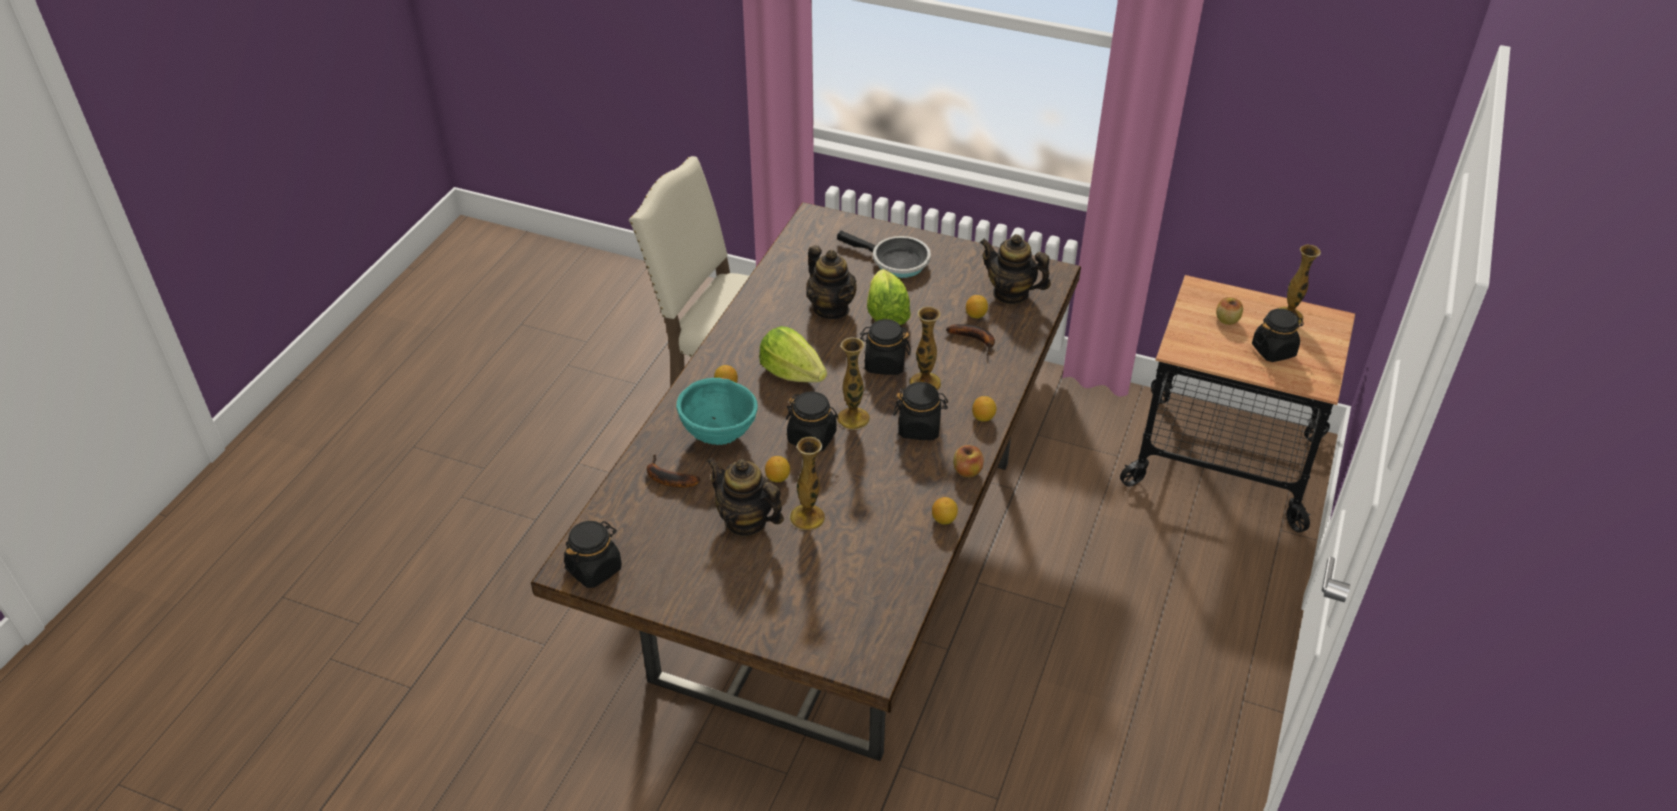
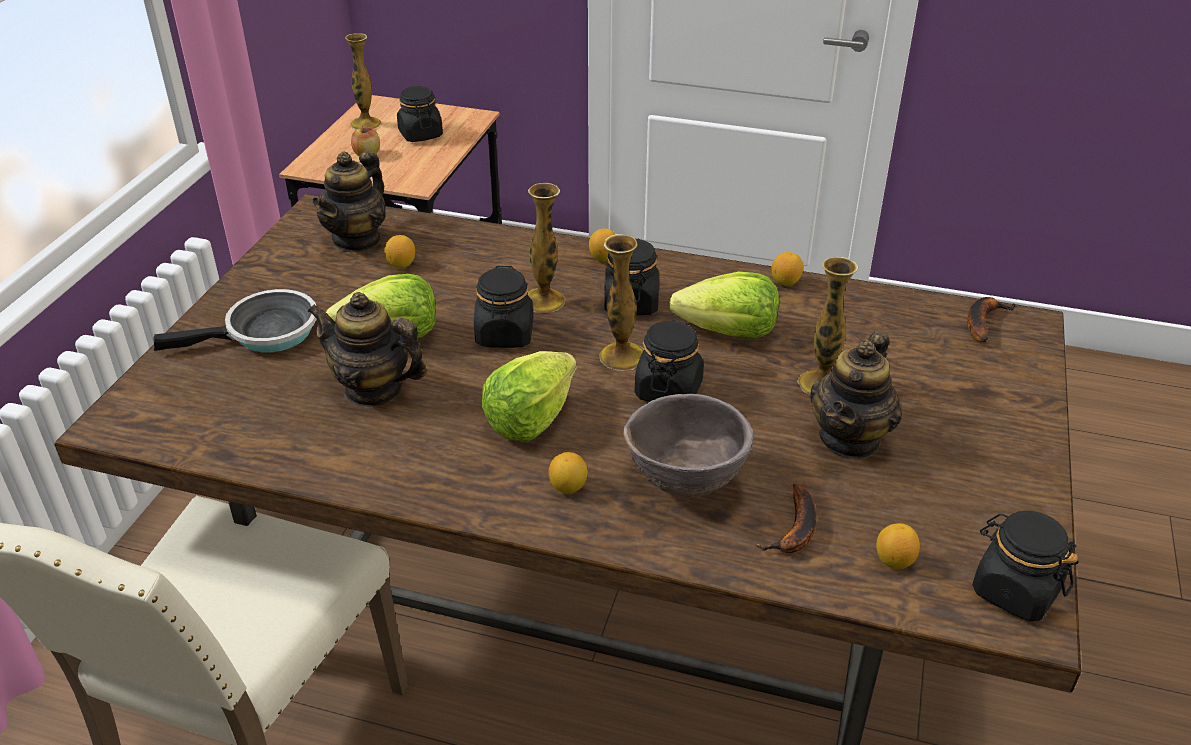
camera: 95 degrees left, 5 degrees down
turquoise bowl [676,378,758,445] -> brown bowl [623,394,754,499]
lemon [765,456,790,482] -> lemon moved to [877,523,920,569]
teapot [806,245,857,319] -> teapot turned 120 degrees counterclockwise [307,292,427,408]
frying pan [837,231,931,278] -> frying pan turned 45 degrees clockwise [153,289,317,352]
banana [946,324,995,355] -> banana moved to [967,297,1017,343]
apple [953,445,984,477] -> none
none -> lettuce [669,272,779,338]

